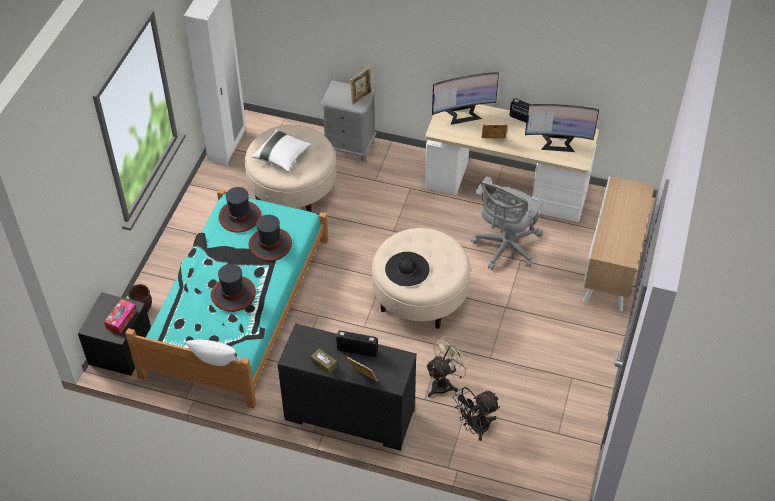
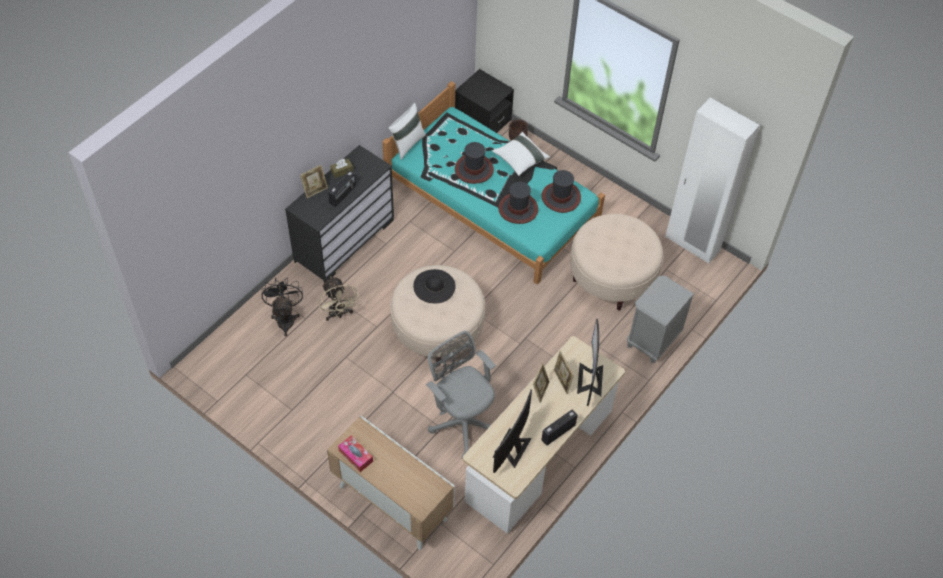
camera: 110 degrees right, 5 degrees up
tissue box [104,299,137,334] -> tissue box moved to [338,436,373,472]
white pillow [251,129,311,172] -> white pillow moved to [492,132,550,176]
picture frame [350,67,372,105] -> picture frame moved to [554,350,574,394]

